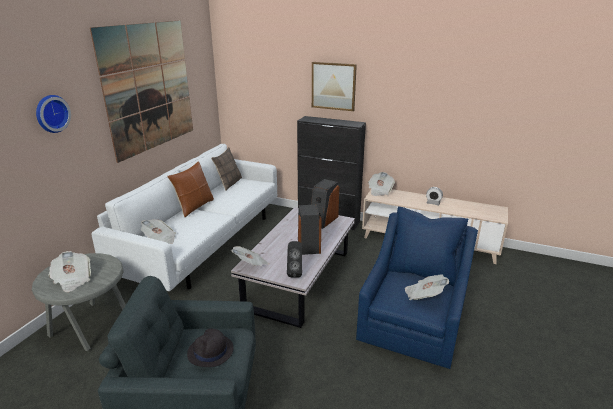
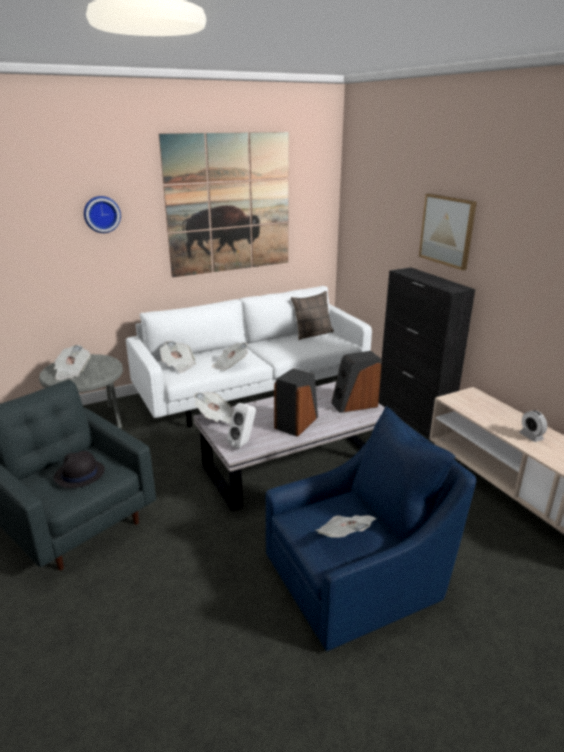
camera: 40 degrees right, 0 degrees up
brown pillow [167,161,214,217] -> none
black speaker [287,241,302,278] -> white speaker [227,403,256,449]
newspaper [368,172,395,196] -> newspaper moved to [212,343,248,371]

